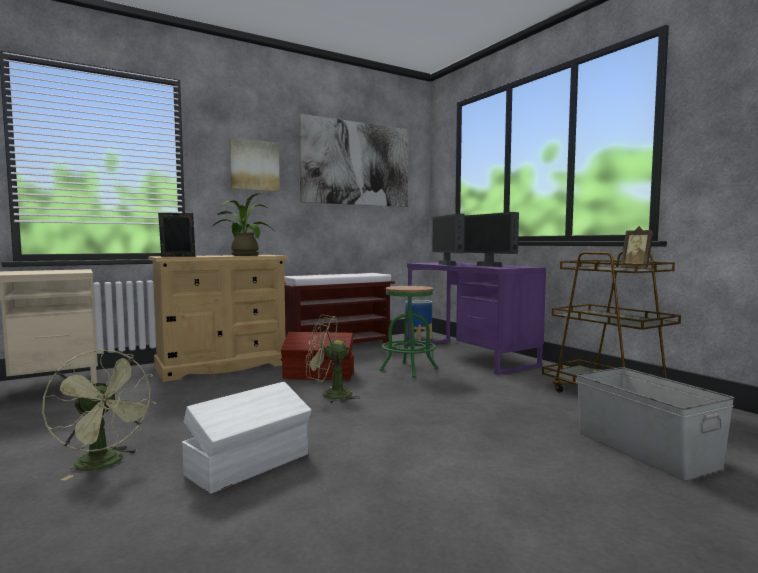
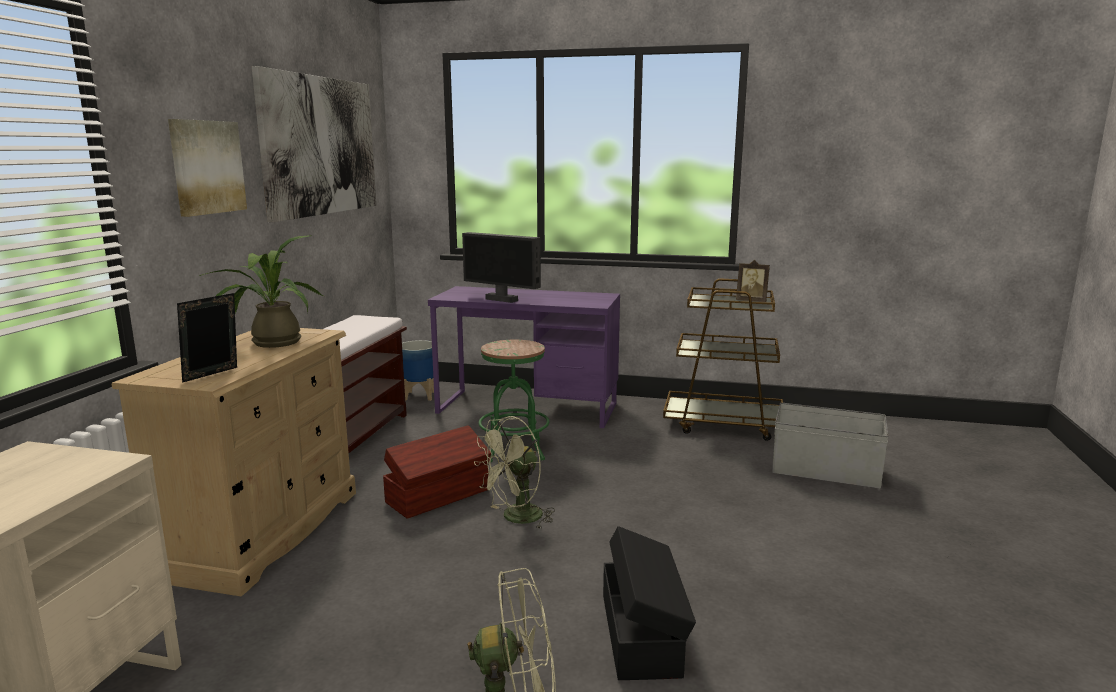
camera: 45 degrees left, 10 degrees up
white storage box [182,382,312,494] -> black storage box [603,526,696,680]
monitor [464,212,519,267] -> none

